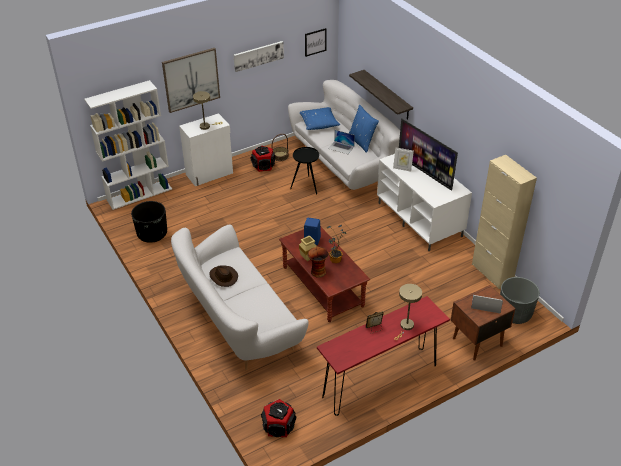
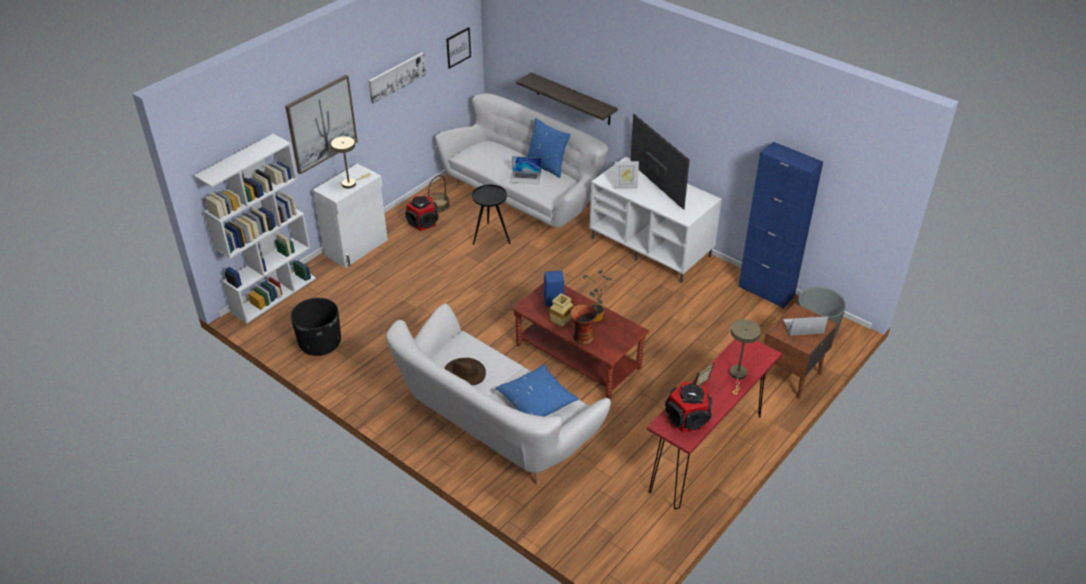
camera: 20 degrees left, 0 degrees up
speaker [261,399,296,437] -> speaker moved to [665,381,712,432]
blue pillow [300,107,340,130] -> blue pillow moved to [496,365,579,416]
television [399,118,458,191] -> television turned 150 degrees counterclockwise [630,114,690,210]
beige cabinet [472,155,537,289] -> blue cabinet [738,142,823,308]

